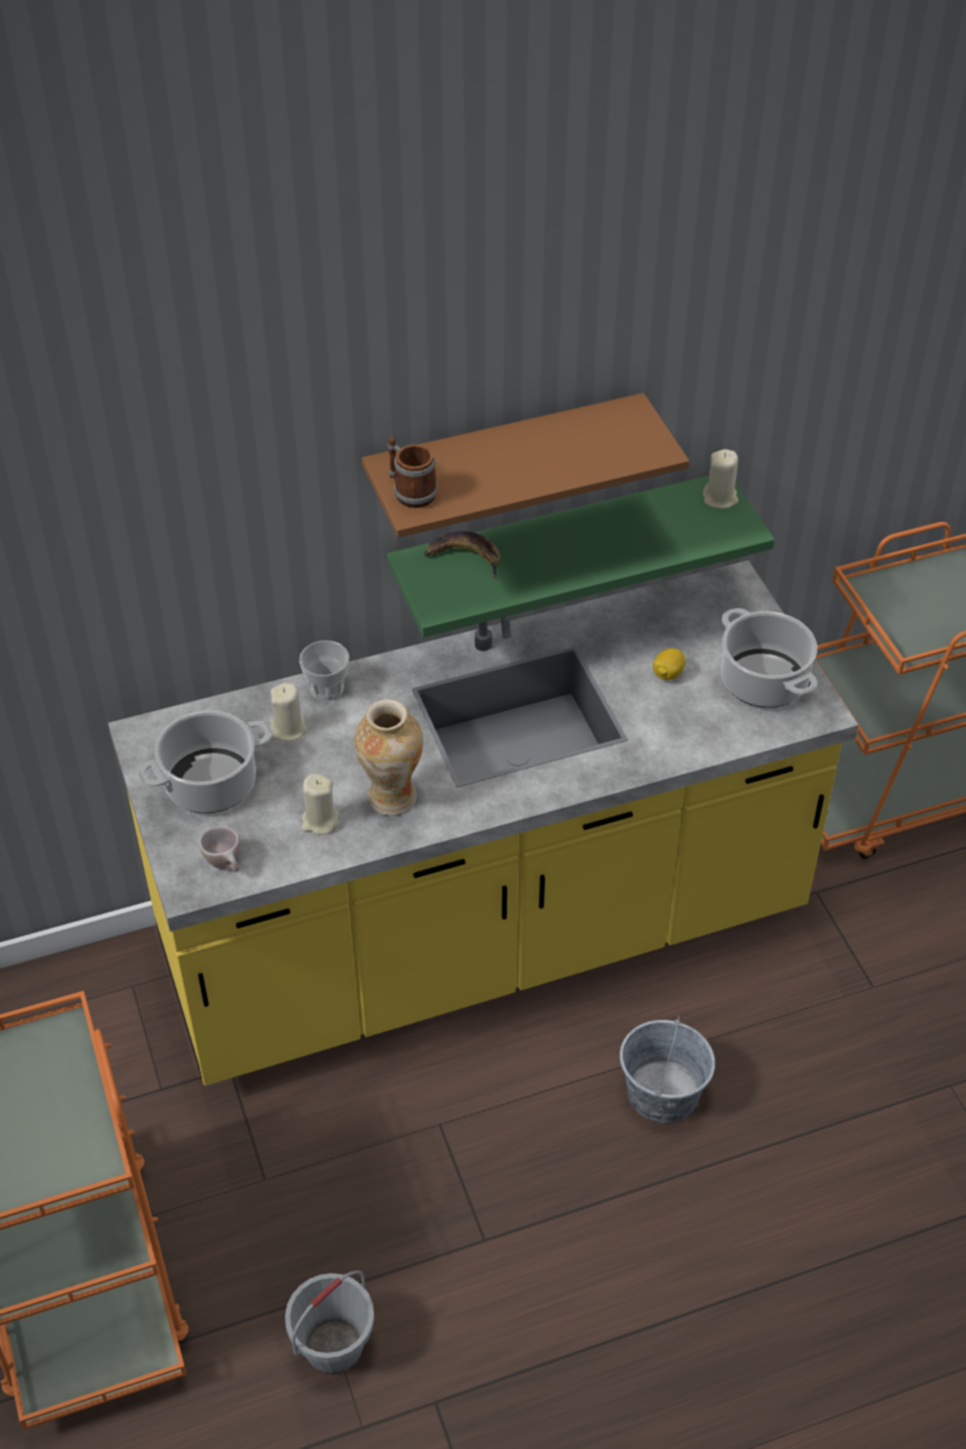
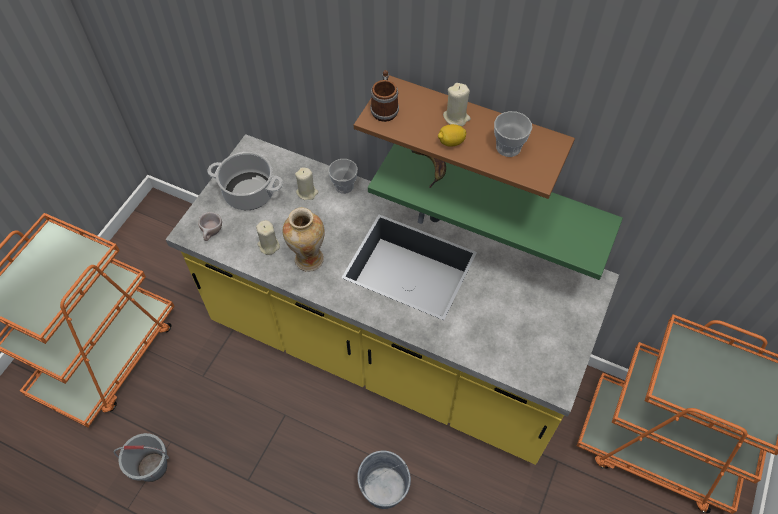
camera: 45 degrees right, 10 degrees up
lemon [653,648,685,680] -> lemon moved to [438,124,466,147]
beige candle [703,449,739,509] -> beige candle moved to [443,83,471,126]
cooking pot [721,608,817,708] -> none
none -> cup [494,111,532,157]

